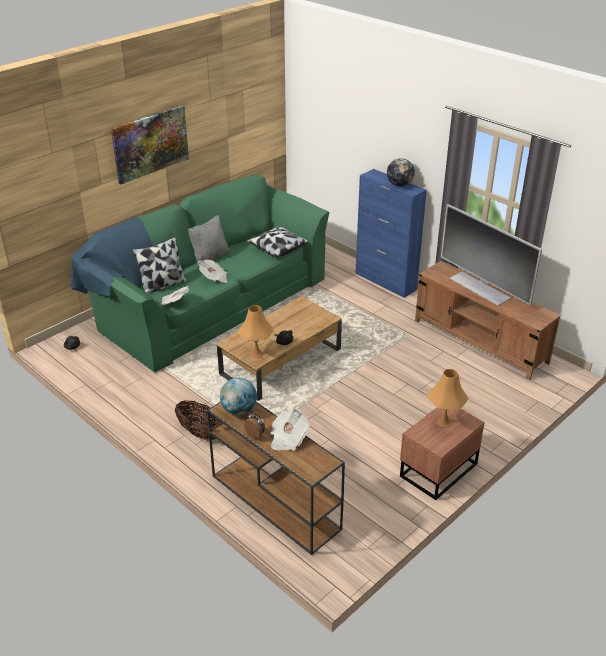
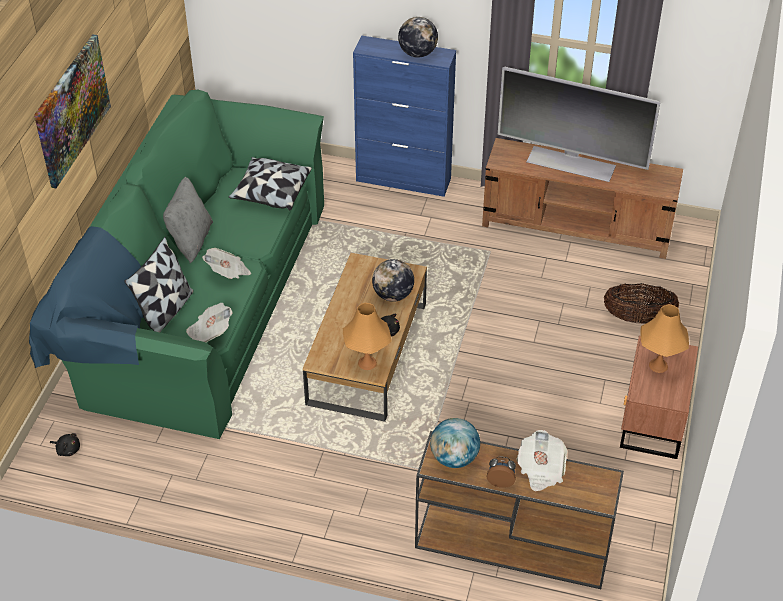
camera: 30 degrees left, 10 degrees up
basket [175,400,222,440] -> basket moved to [604,283,679,324]
none -> globe [372,259,414,302]

